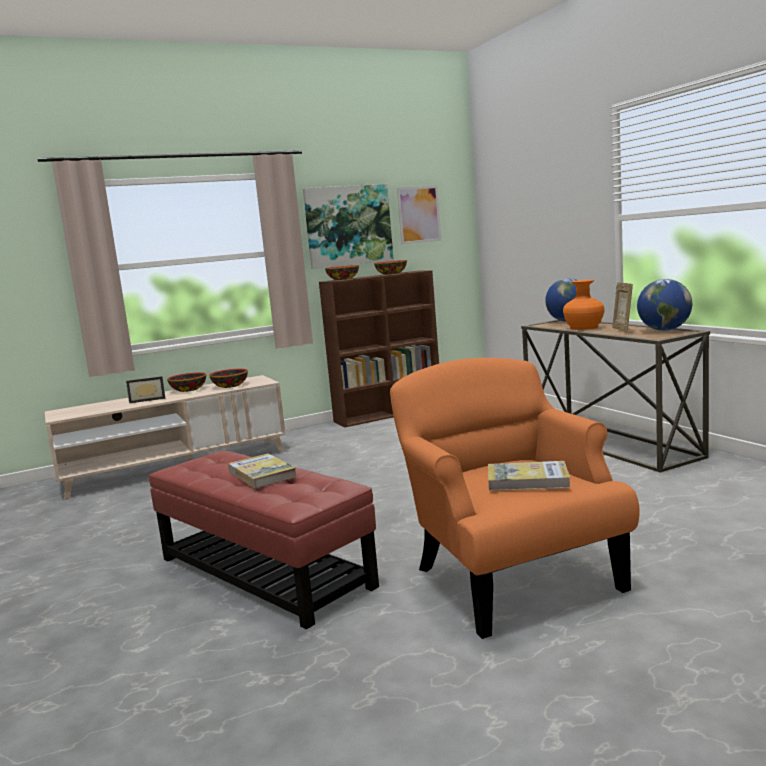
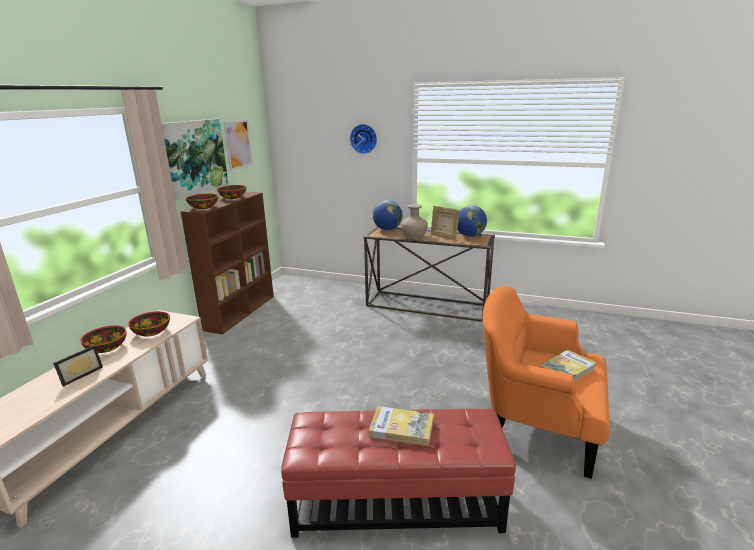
camera: 45 degrees left, 10 degrees up
orange vase [563,280,605,330] -> beige vase [401,204,428,239]
none -> wall clock [350,124,377,154]

